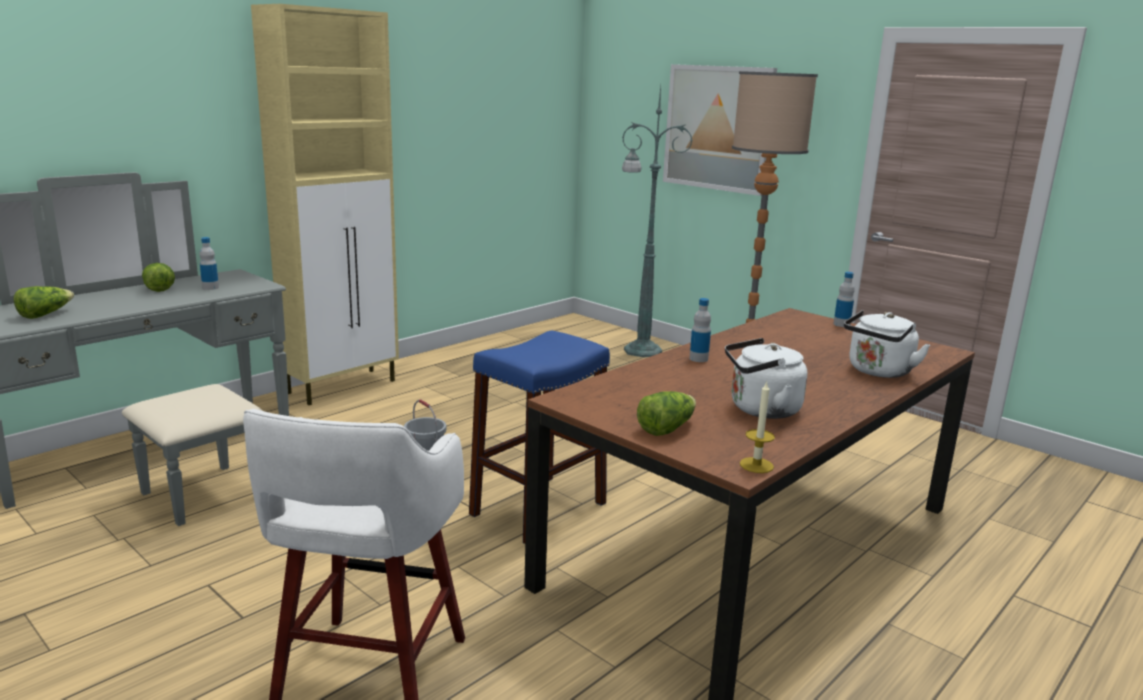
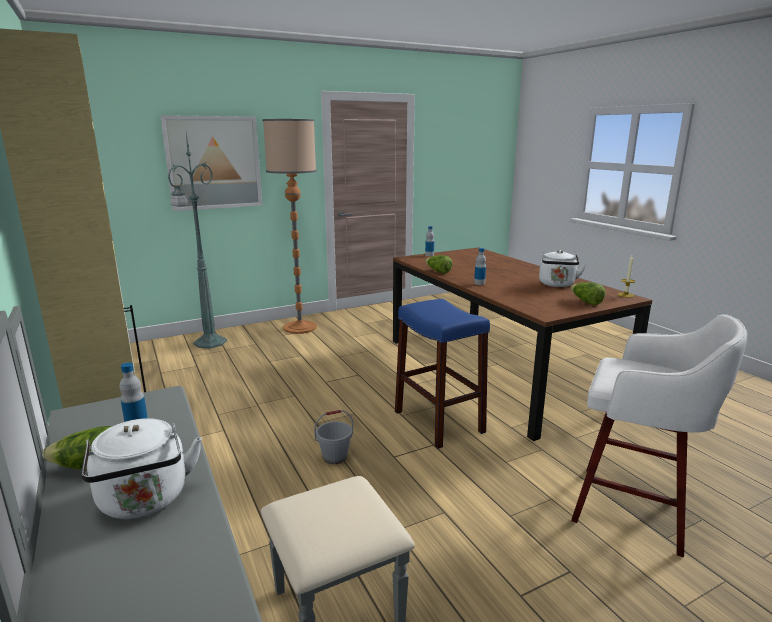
camera: 70 degrees left, 0 degrees up
lettuce [14,286,74,319] -> lettuce moved to [425,255,452,274]
white kettle [844,310,930,378] -> white kettle moved to [81,418,202,519]

